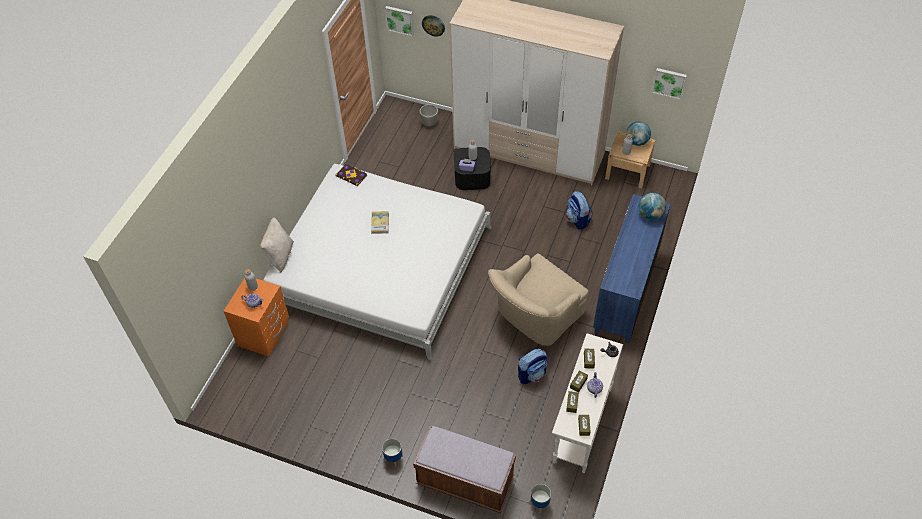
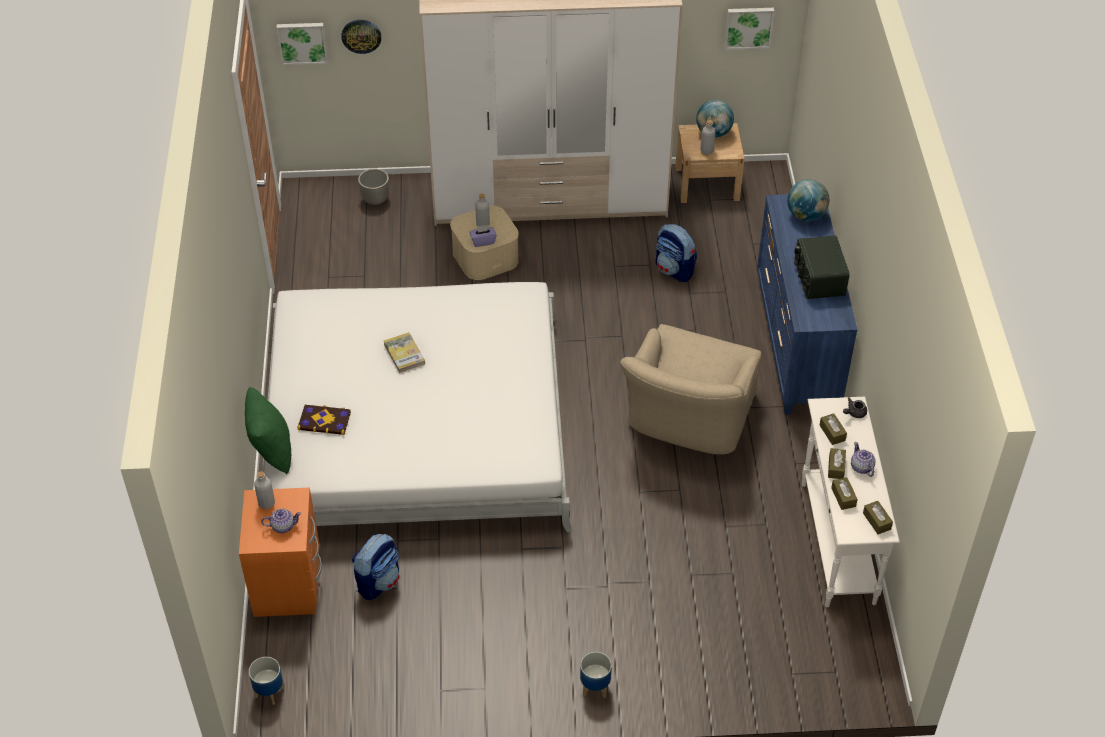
camera: 25 degrees left, 5 degrees down
beige pillow [260,217,294,273] -> green pillow [245,387,291,475]
book [336,164,367,186] -> book moved to [298,405,351,435]
brown bench [413,426,516,513] -> none
black storage box [454,147,491,190] -> beige storage box [450,206,519,280]
backpack [518,349,548,384] -> backpack moved to [352,534,399,600]
planter [530,484,551,513] -> planter moved to [249,657,285,705]
none -> radio [794,235,849,299]

